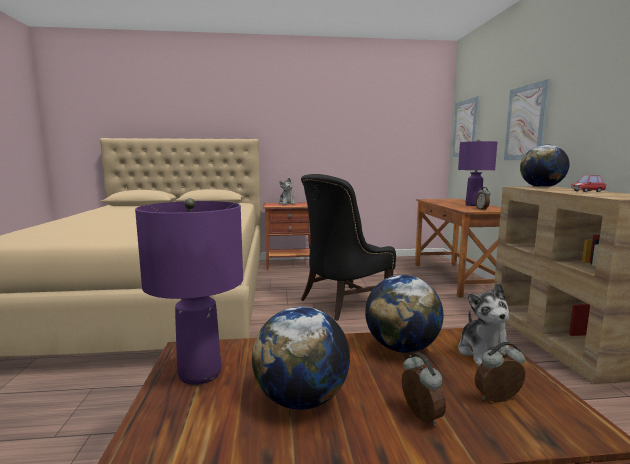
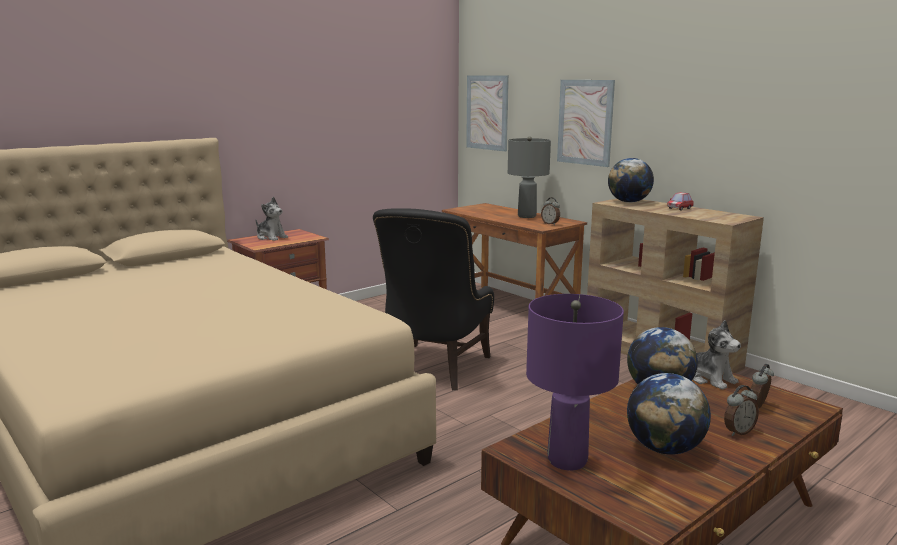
camera: 35 degrees left, 5 degrees up
alarm clock [402,353,446,426] -> alarm clock turned 120 degrees clockwise [724,385,759,436]
purple table lamp [458,139,497,206] -> grey table lamp [508,137,551,218]

